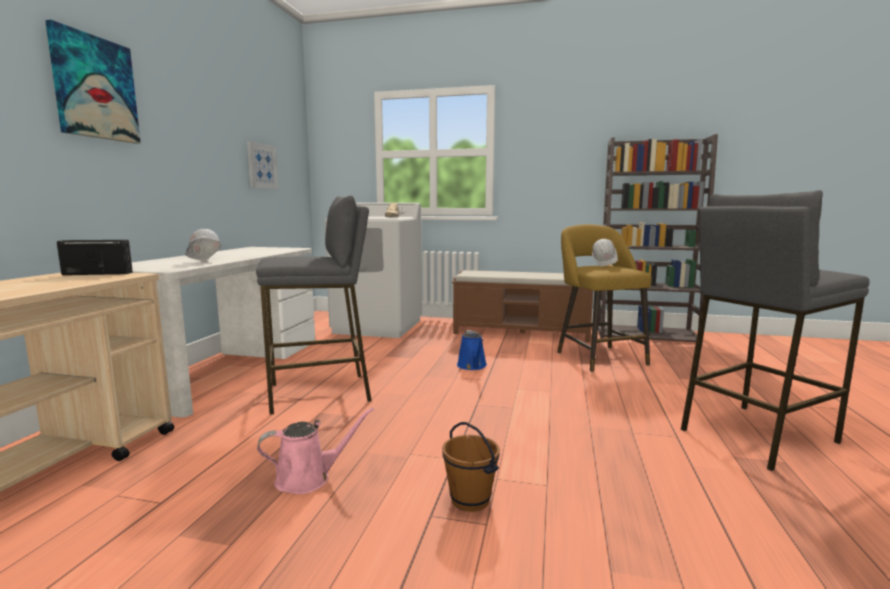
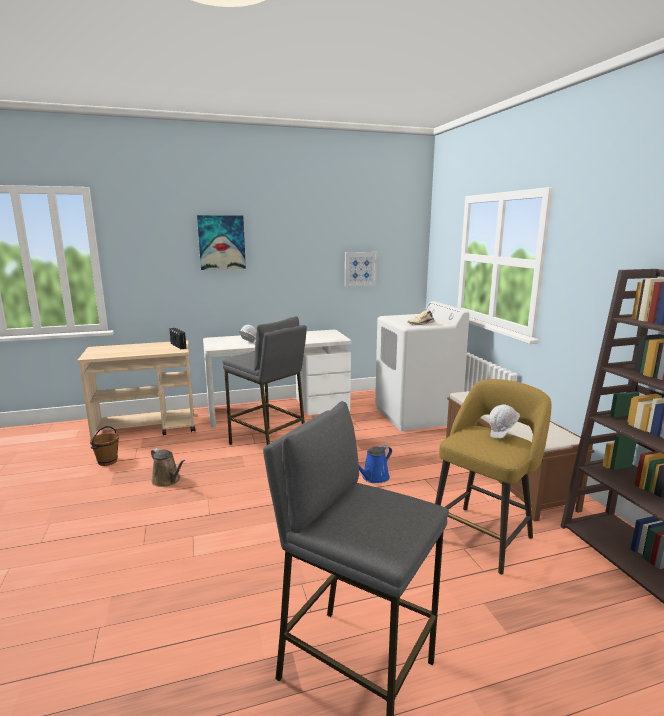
camera: 60 degrees right, 5 degrees up
pink watering can [257,407,374,494] -> brown watering can [151,448,185,487]
brown bucket [442,422,500,512] -> brown bucket moved to [90,426,119,466]

